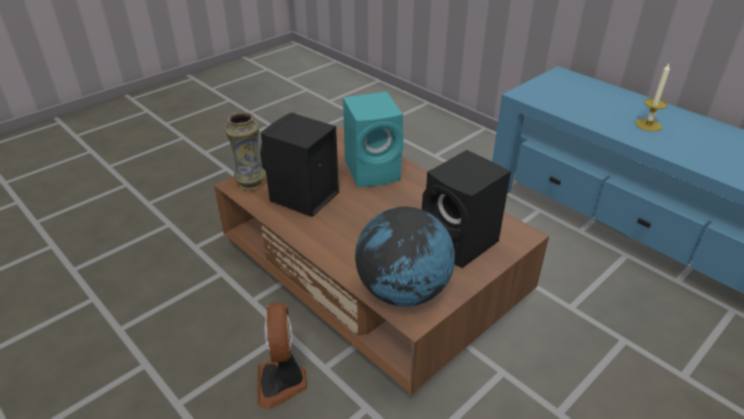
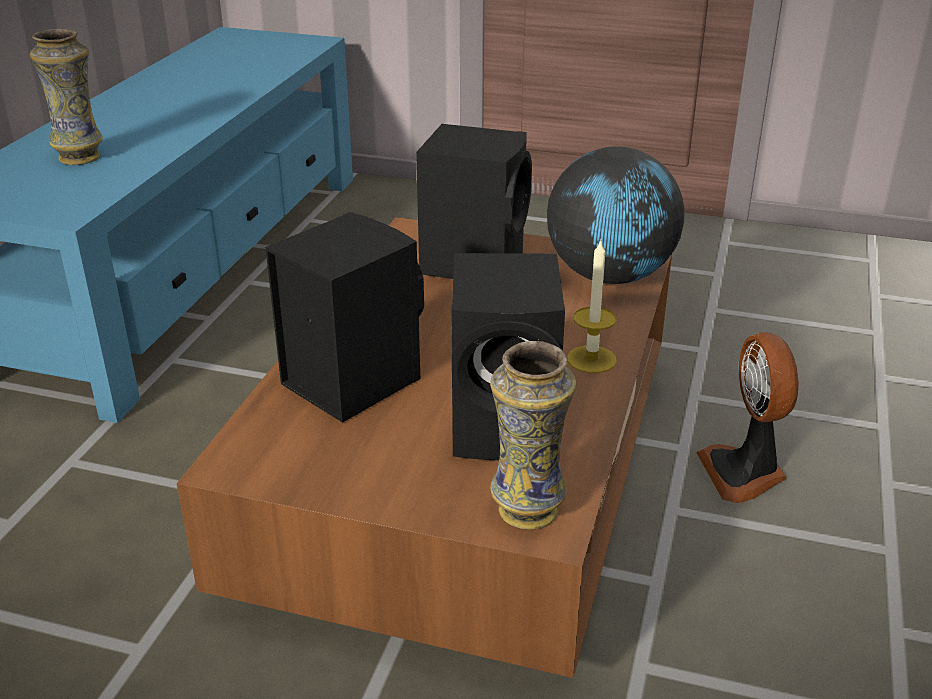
camera: 120 degrees left, 5 degrees down
fan [258,303,307,409] -> fan turned 120 degrees clockwise [697,332,799,503]
turquoise speaker [343,92,404,187] -> black speaker [265,212,424,423]
candle [636,64,670,131] -> candle moved to [567,240,617,373]
none -> vase [30,29,103,165]

